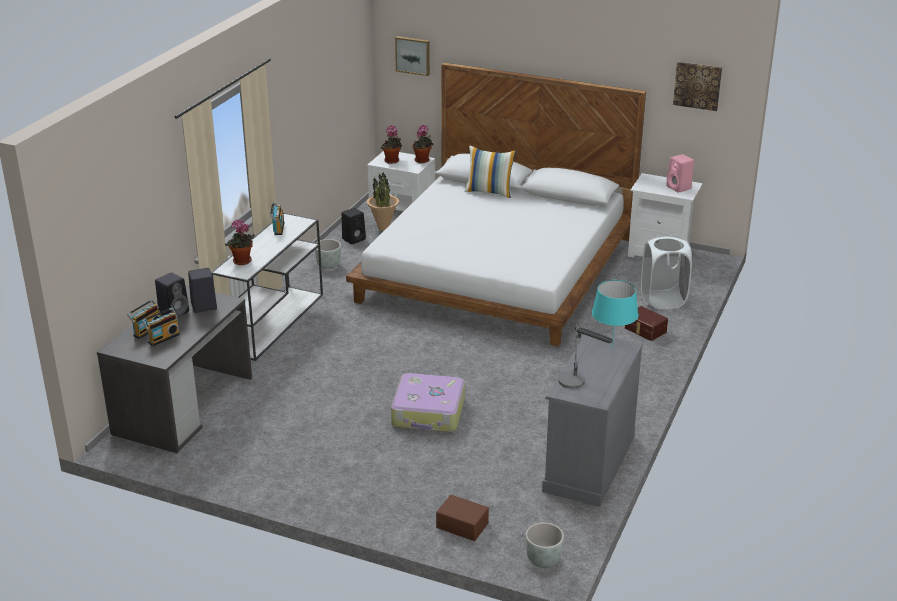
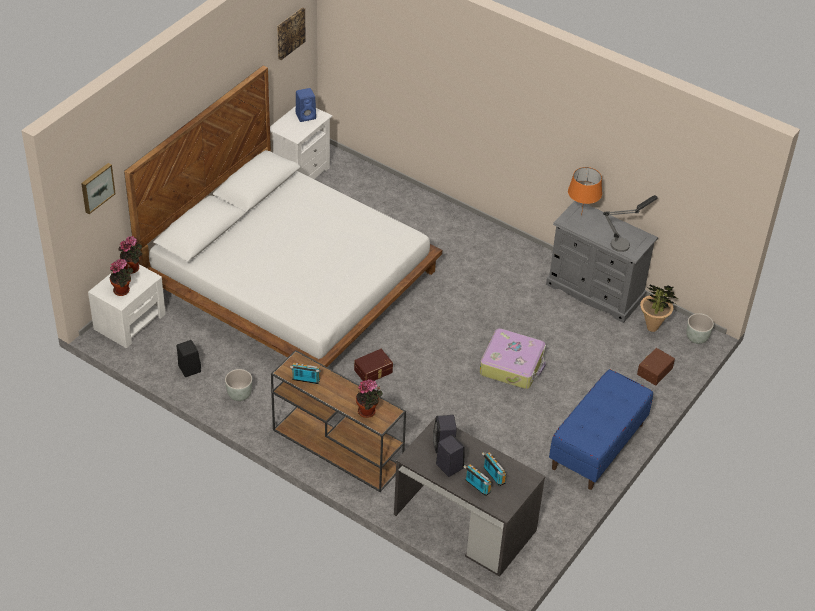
camera: 80 degrees left, 15 degrees up
white console table [211,213,323,361] -> brown console table [271,350,406,492]
potted plant [367,172,399,231] -> potted plant moved to [640,284,678,332]
pillow [465,145,516,198] -> none
turquoise table lamp [592,280,639,350] -> orange table lamp [568,167,602,216]
brown storage box [625,306,668,341] -> brown storage box moved to [354,349,393,381]
white laundry basket [641,235,692,309] -> none
pink speaker [666,154,694,193] -> blue speaker [296,88,316,122]
none -> blue bench [549,369,653,490]

